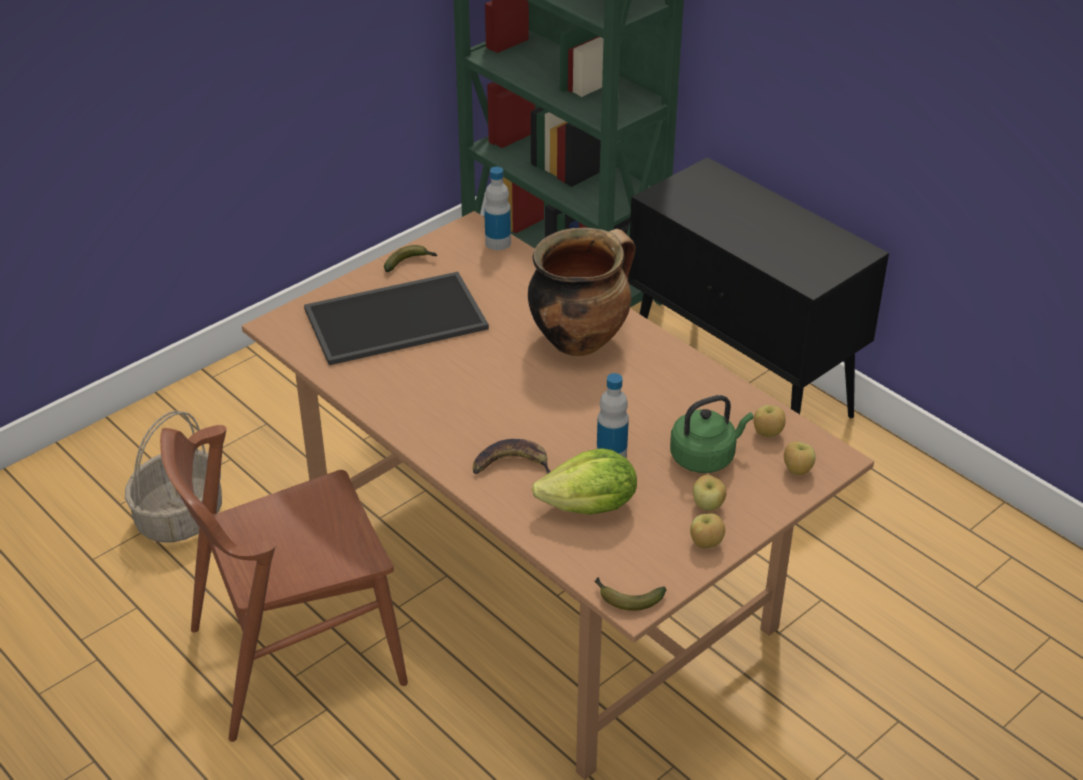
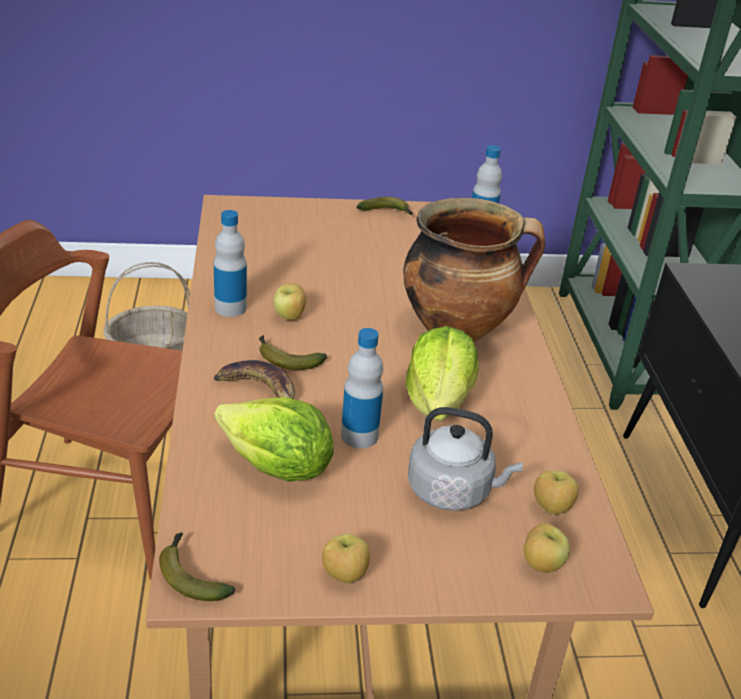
camera: 35 degrees right, 5 degrees down
tray [304,272,489,365] -> none
green kettle [670,395,753,473] -> grey kettle [408,407,523,511]
apple [693,475,727,511] -> apple moved to [273,283,306,320]
none -> bottle [214,210,247,317]
none -> banana [259,335,327,370]
none -> lettuce [406,326,478,421]

